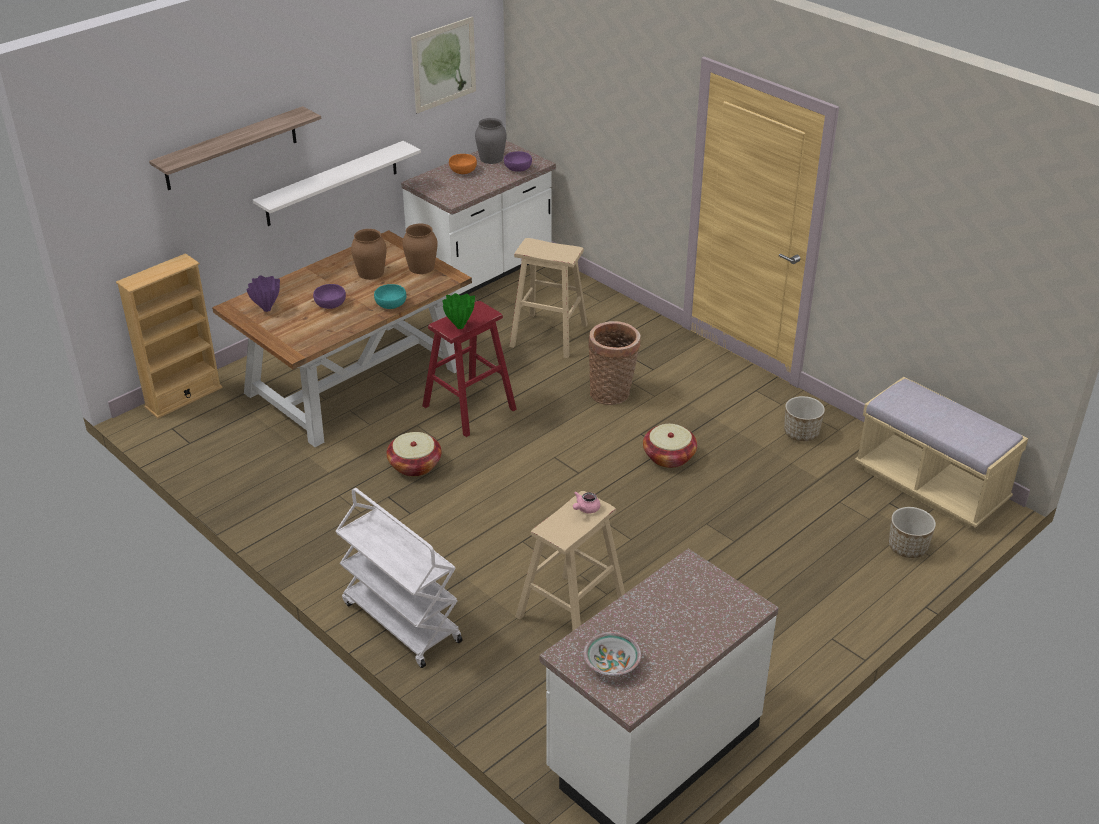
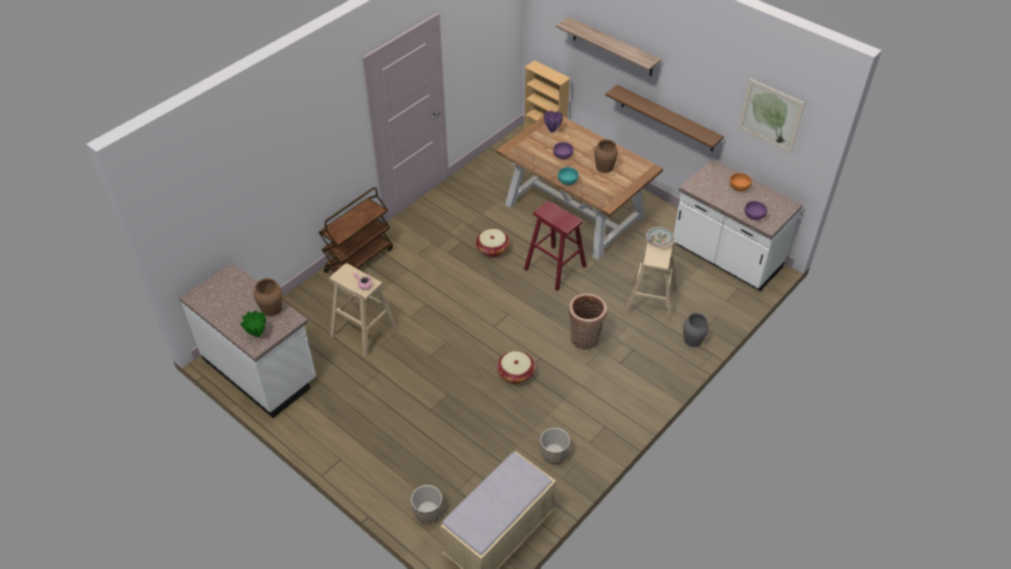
camera: 85 degrees right, 10 degrees up
white shelf [253,141,421,226] -> brown shelf [605,85,724,151]
white cart [336,488,463,668] -> brown cart [318,187,393,273]
brown vase [402,223,438,274] -> brown vase moved to [254,278,282,316]
green vase [443,293,475,329] -> green vase moved to [240,311,266,337]
grey vase [475,118,507,164] -> grey vase moved to [683,313,709,347]
bowl [584,632,641,676] -> bowl moved to [646,227,674,247]

